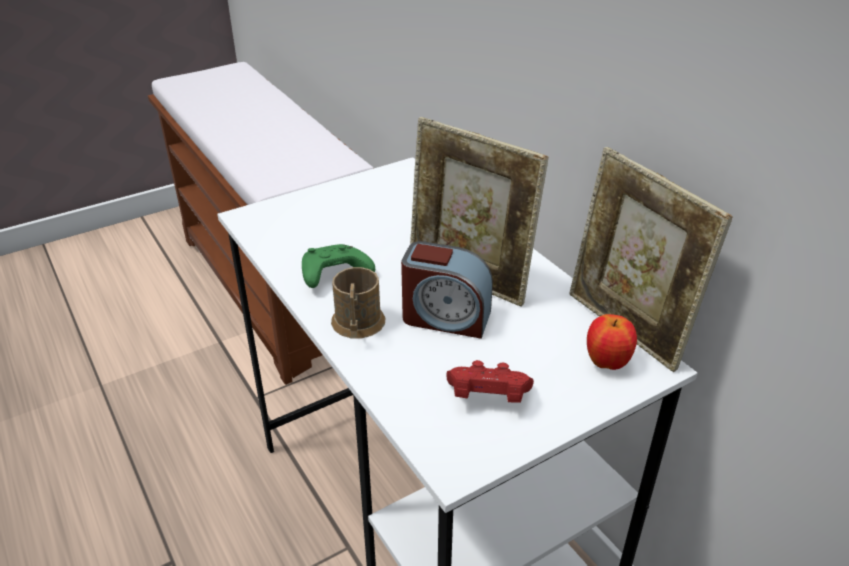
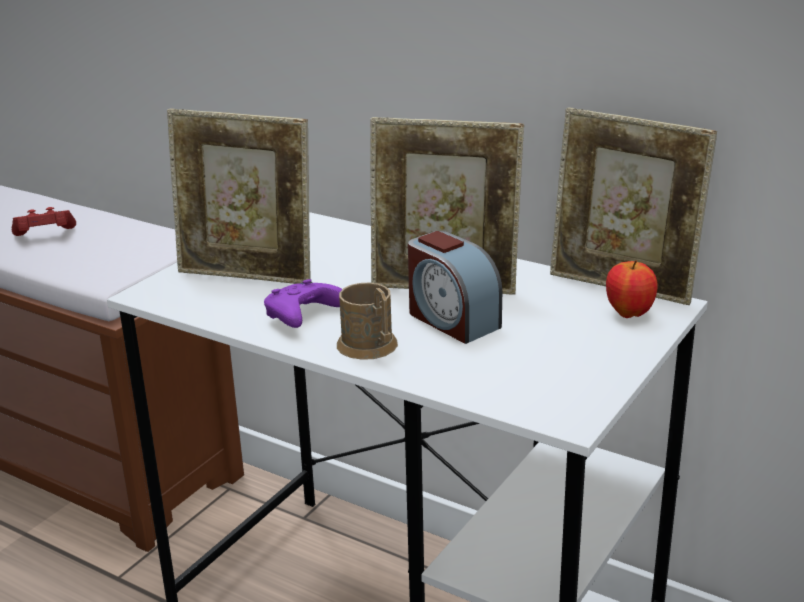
camera: 25 degrees left, 10 degrees down
green game controller [302,244,375,288] -> purple game controller [264,279,342,328]
alarm clock [401,241,493,339] -> alarm clock turned 60 degrees clockwise [408,231,502,344]
red game controller [446,360,534,403] -> red game controller moved to [12,207,76,236]
none -> picture frame [167,108,311,284]

